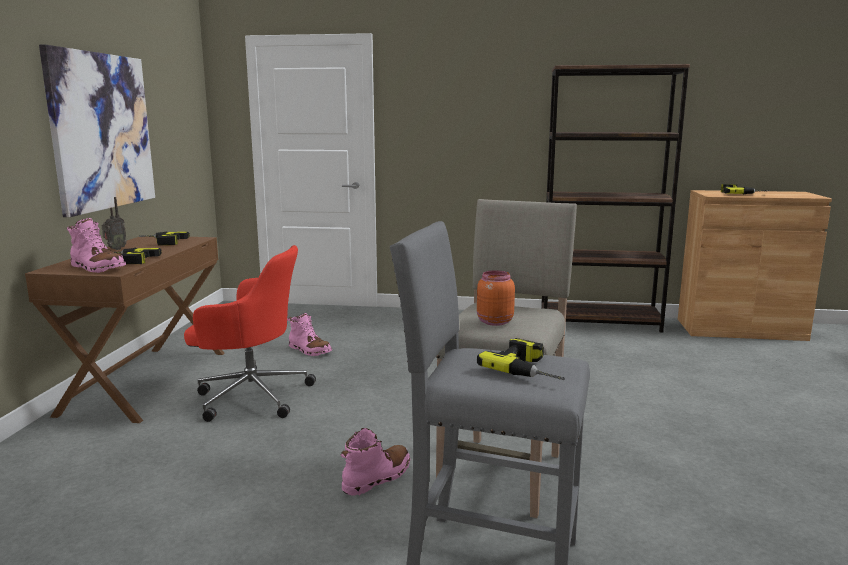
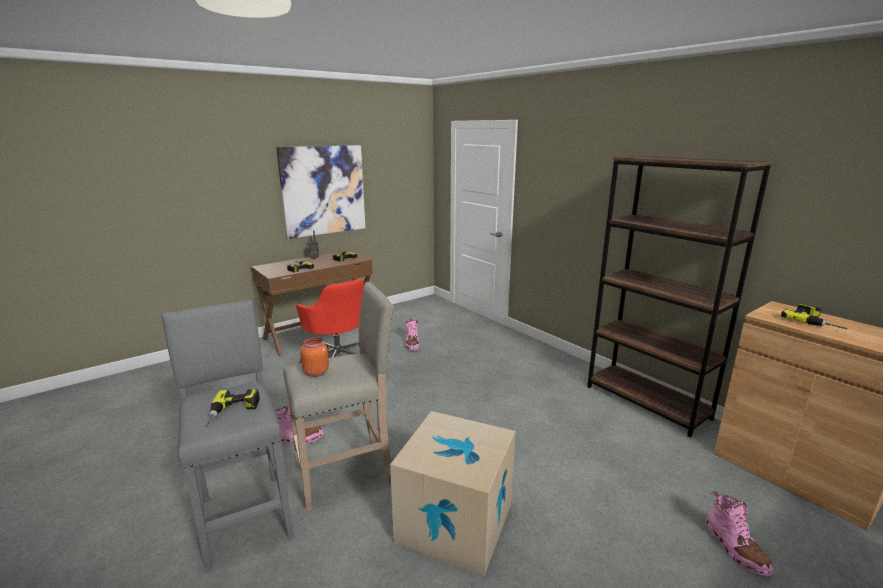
camera: 45 degrees right, 5 degrees up
pink boot [67,218,126,273] -> pink boot moved to [705,491,774,576]
none -> cardboard box [390,411,516,576]

